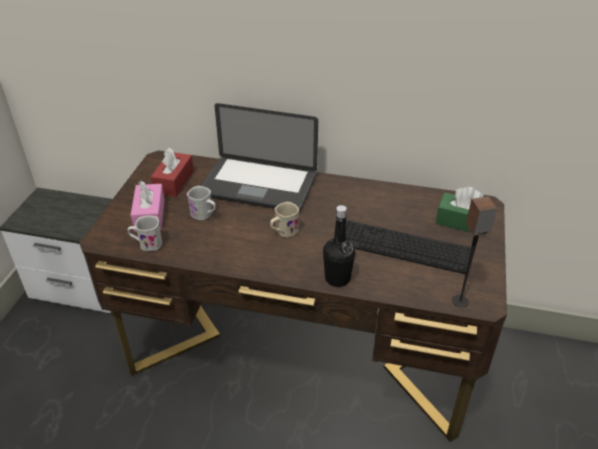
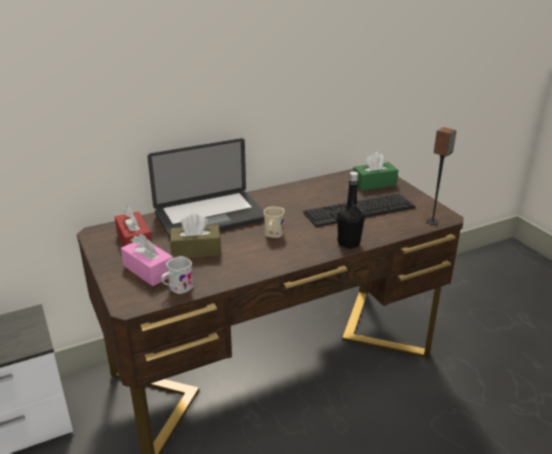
camera: 40 degrees left, 10 degrees down
white mug [187,186,216,220] -> brown tissue box [170,214,221,258]

